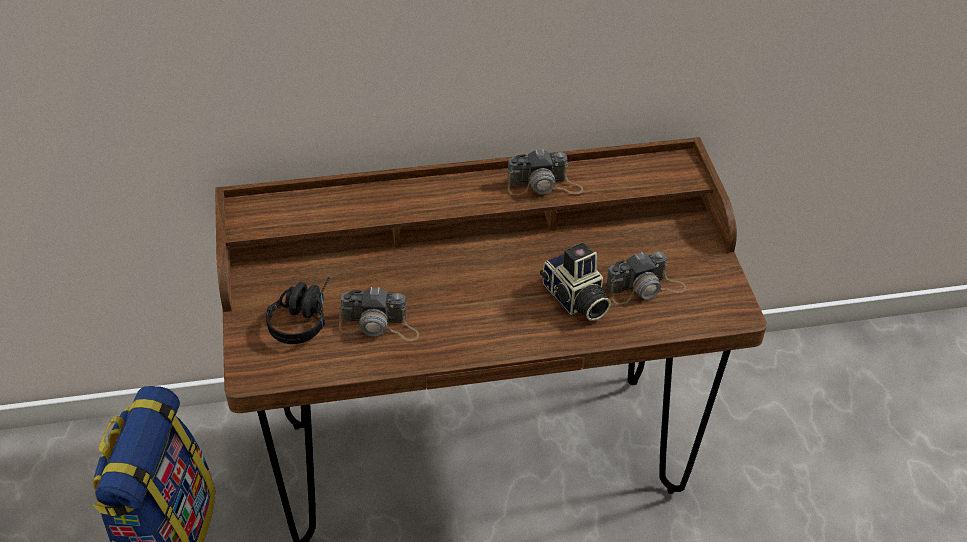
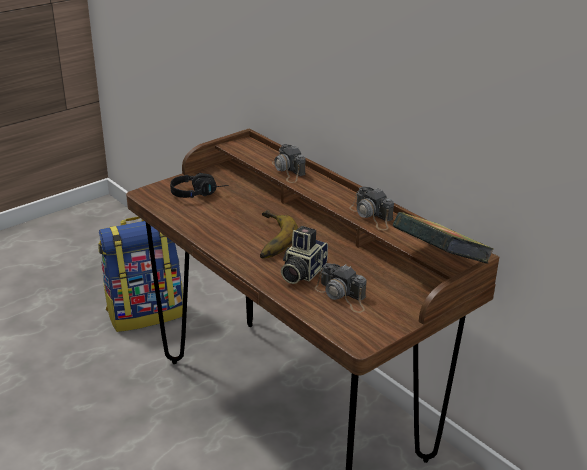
camera: 60 degrees right, 15 degrees down
camera [339,287,419,341] -> camera moved to [272,144,305,183]
none -> banana [260,210,298,259]
none -> book [393,212,494,263]

